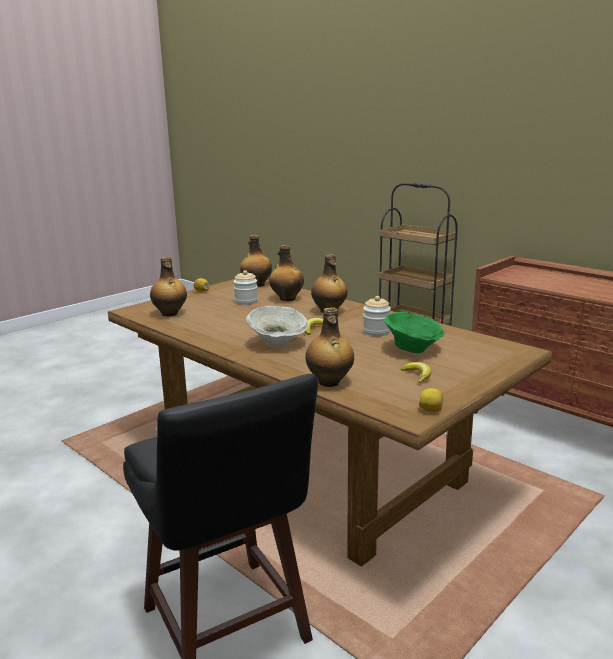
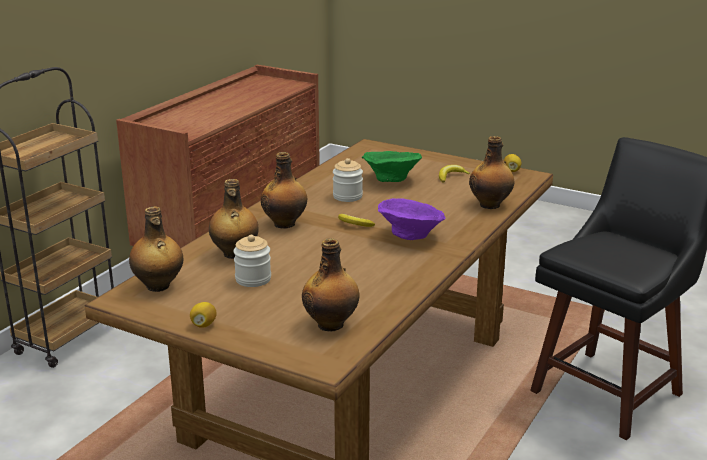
camera: 105 degrees left, 5 degrees up
beige bowl [246,306,308,347] -> purple bowl [378,198,446,240]

